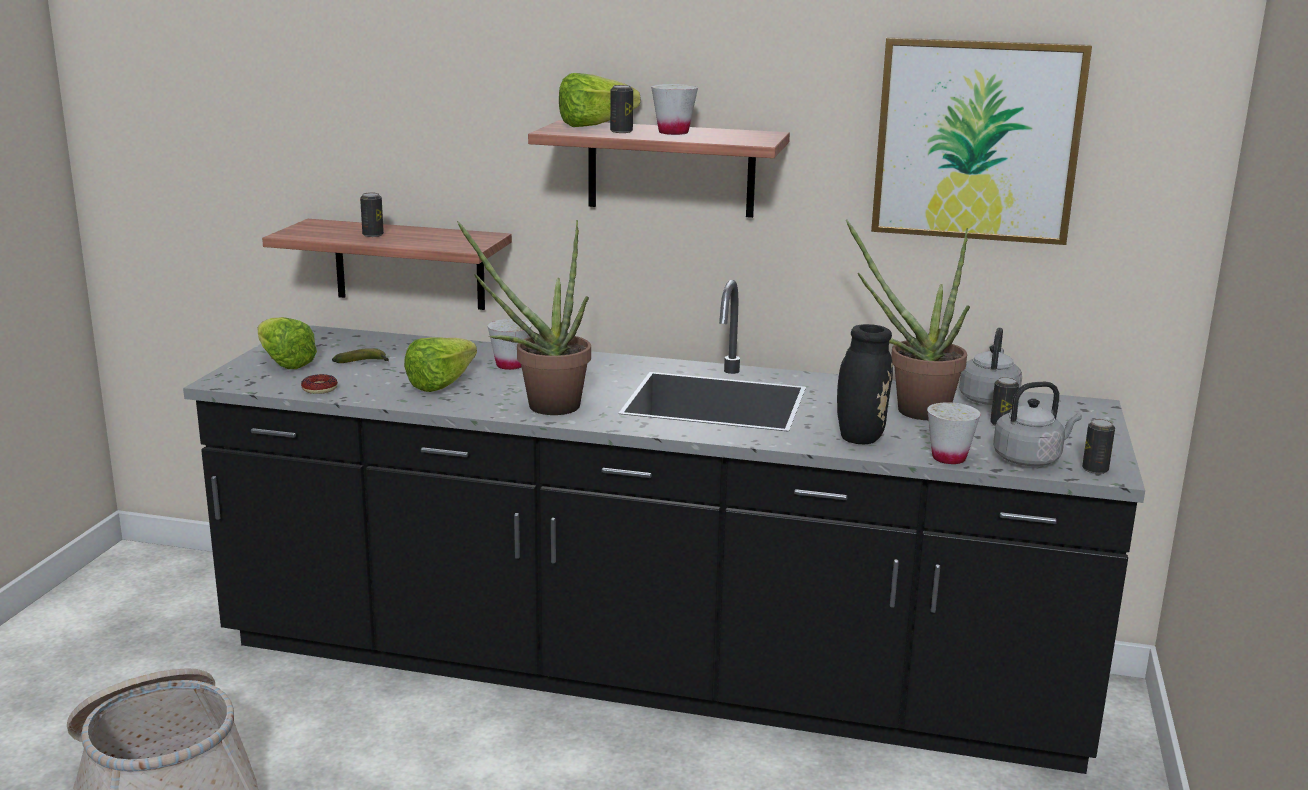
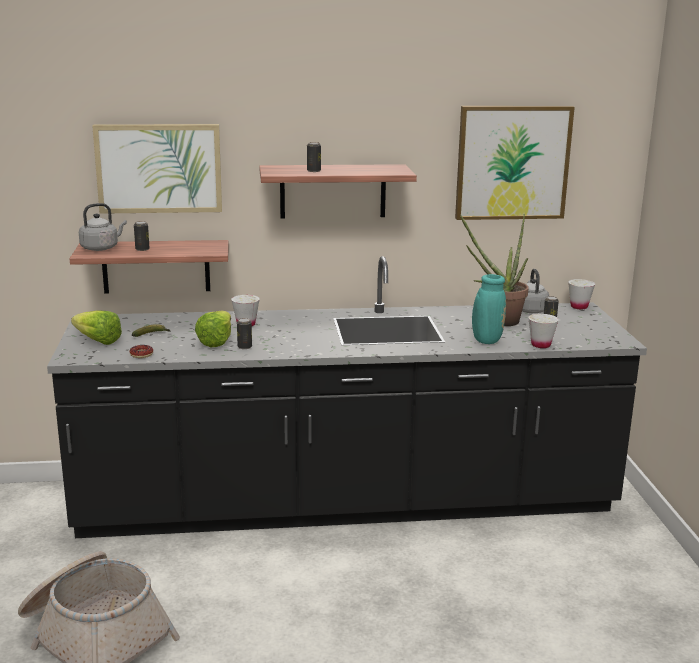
camera: 20 degrees left, 0 degrees up
potted plant [457,220,591,415] -> none
lettuce [559,73,640,127] -> none
white cup [651,84,698,135] -> white cup moved to [568,279,595,309]
black vase [798,305,893,444] -> turquoise vase [442,267,506,344]
grey kettle [993,382,1082,466] -> grey kettle moved to [79,203,127,251]
can [1082,419,1115,474] -> can moved to [237,318,252,349]
none -> picture [92,124,222,214]

